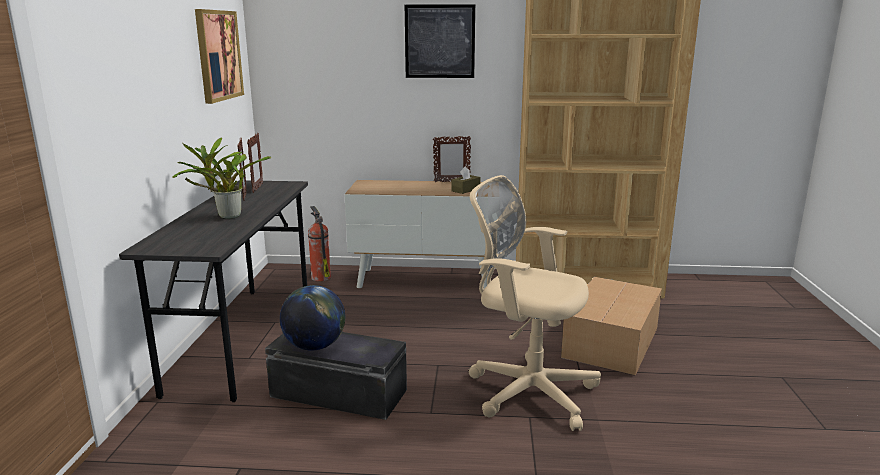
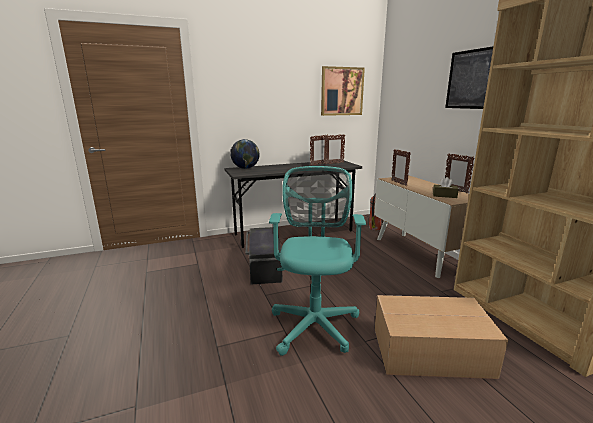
camera: 65 degrees right, 0 degrees up
potted plant [172,138,271,219] -> none
globe [280,285,345,351] -> globe moved to [230,139,260,169]
beige office chair [469,175,601,431] -> turquoise office chair [269,166,366,356]
none -> picture frame [391,149,411,186]

